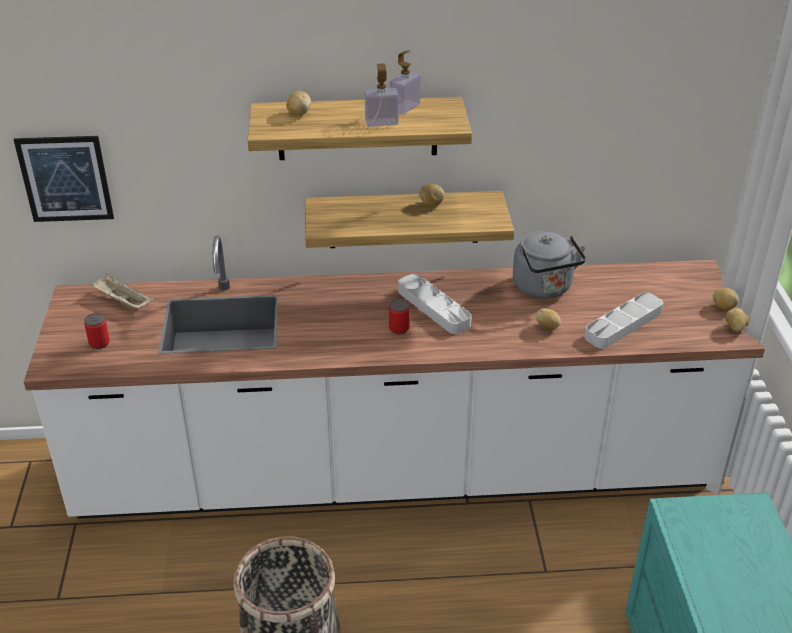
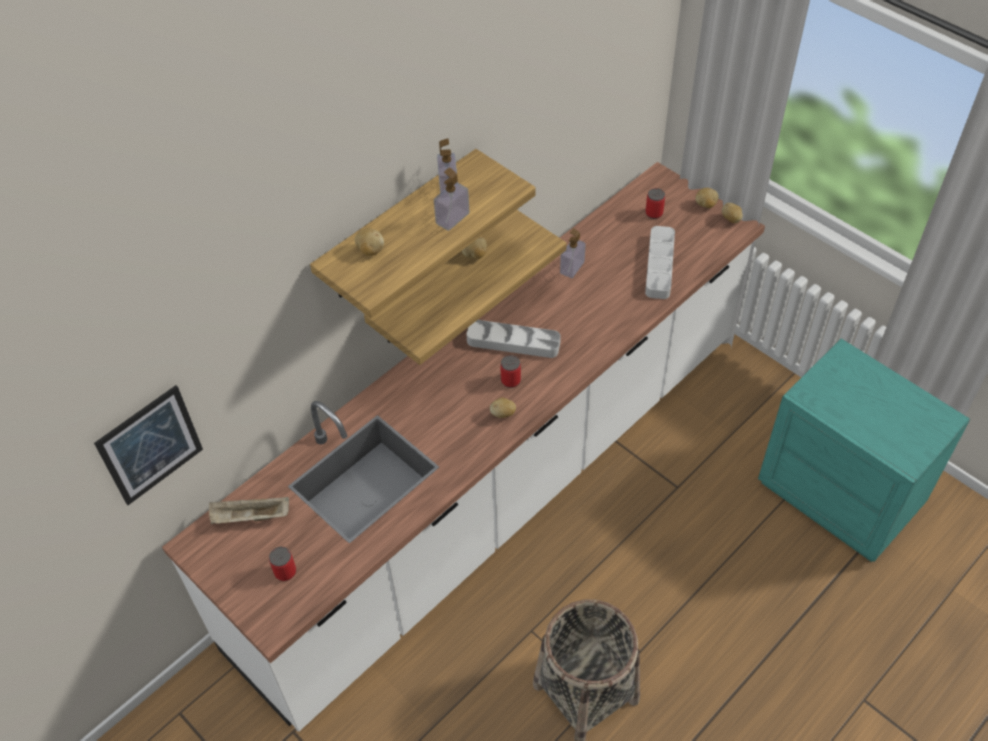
camera: 40 degrees left, 15 degrees up
grey kettle [513,231,586,299] -> soap dispenser [560,228,586,278]
potato [536,308,561,330] -> potato moved to [490,398,516,418]
none -> can [645,188,665,219]

